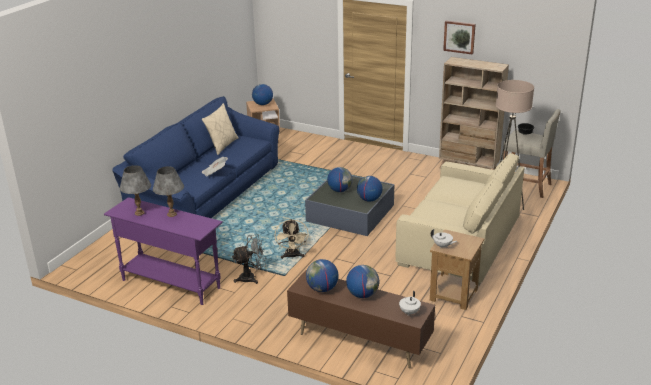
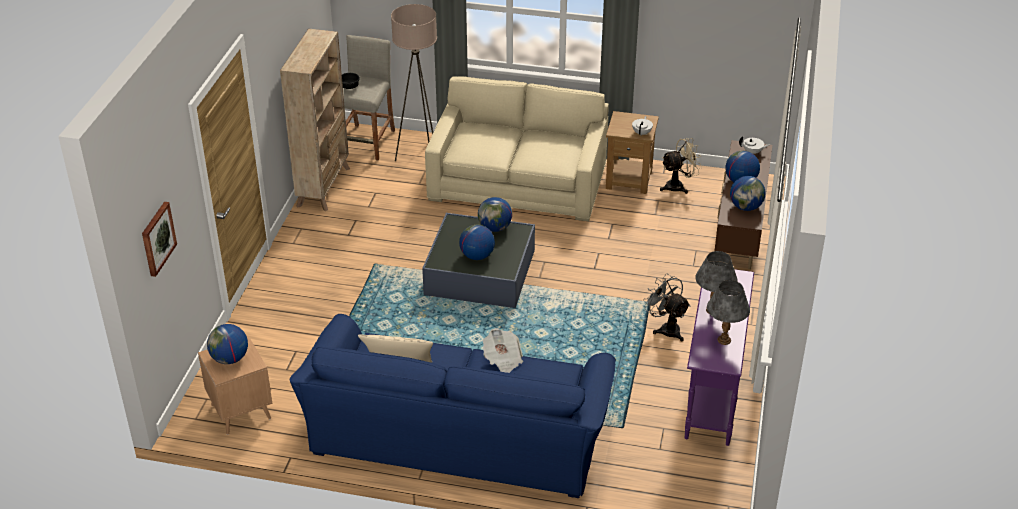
camera: 105 degrees left, 10 degrees up
beige fan [275,219,309,259] -> beige fan moved to [660,138,702,194]
picture [443,20,476,55] -> picture moved to [142,202,177,277]

